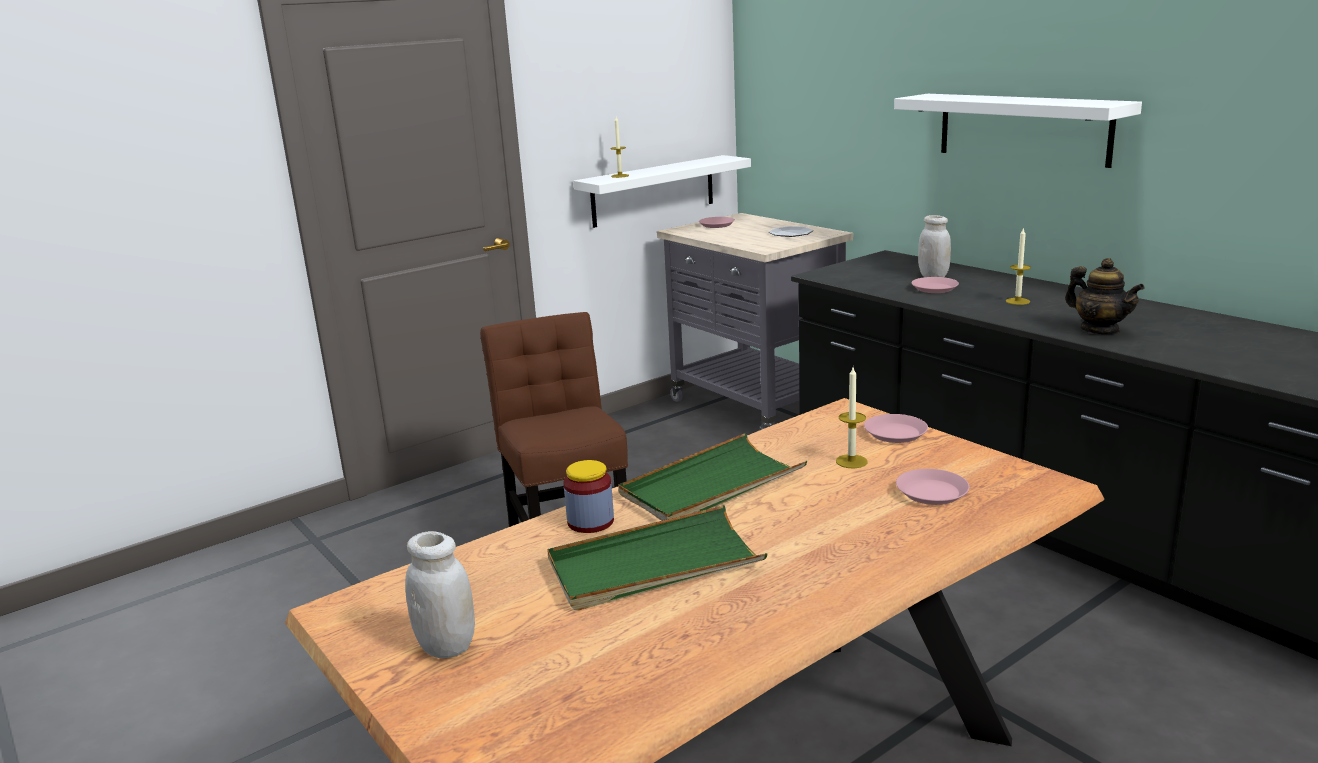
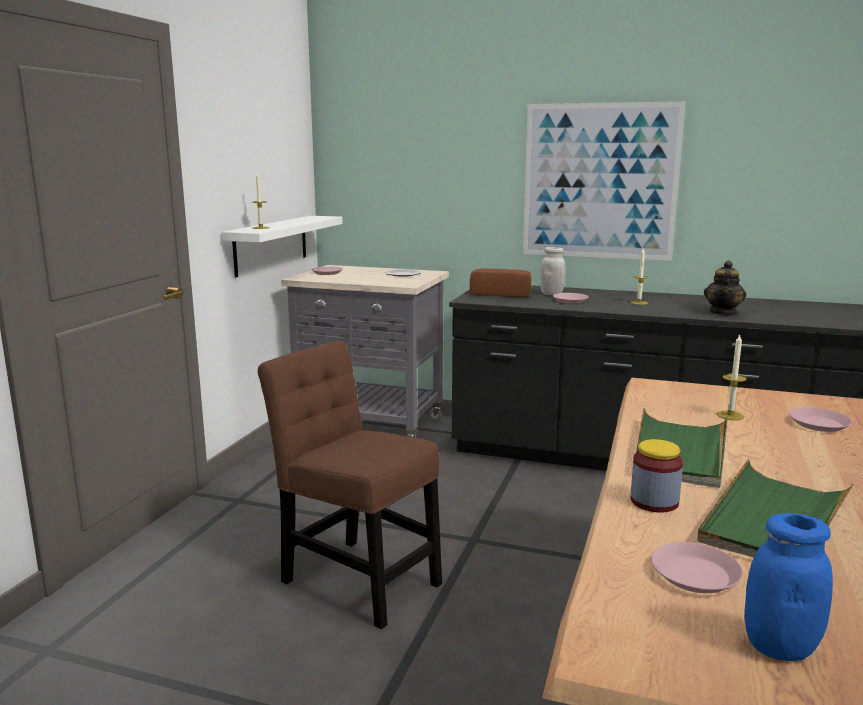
camera: 35 degrees left, 5 degrees down
white jar [405,531,475,658] -> blue jar [744,513,833,661]
pink plate [864,414,928,443] -> pink plate moved to [651,542,743,593]
white shelf [894,94,1142,168] -> picture [523,101,686,261]
teapot [1065,258,1145,334] -> teapot turned 90 degrees clockwise [704,260,746,316]
none -> bread [470,269,532,297]

